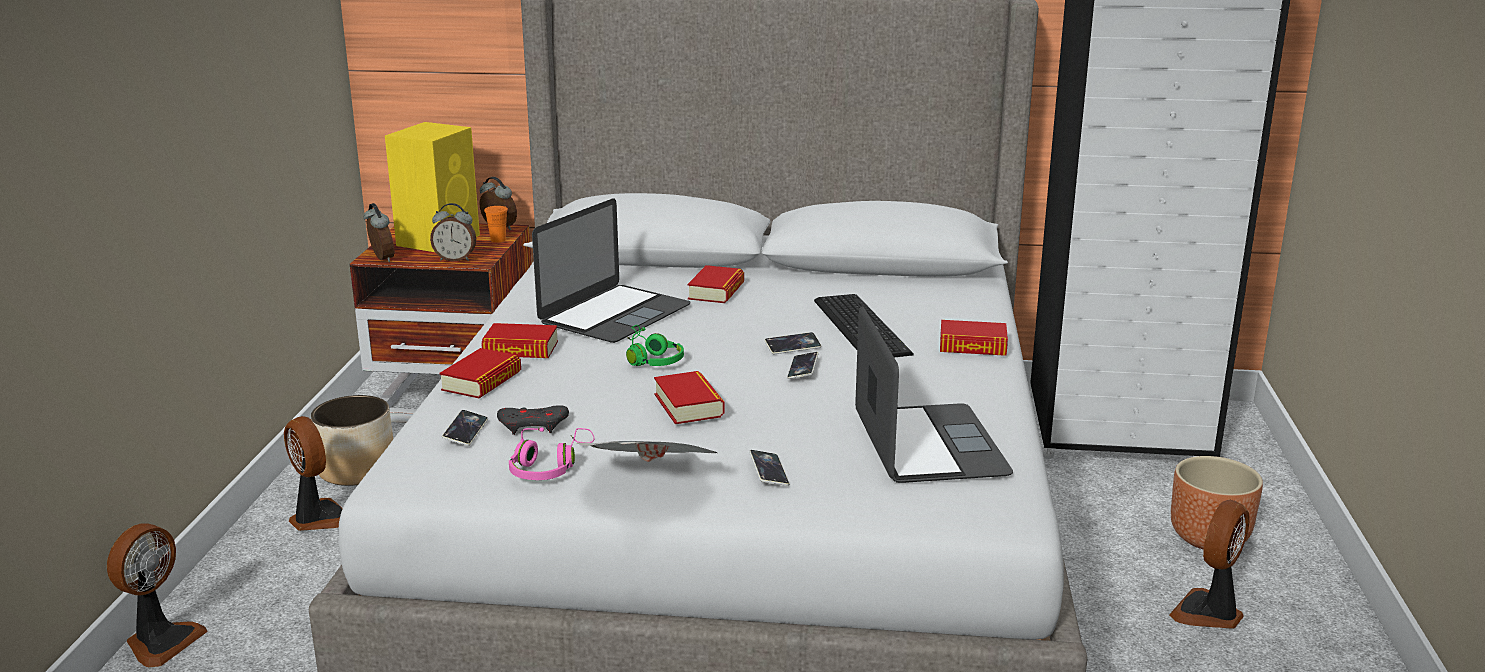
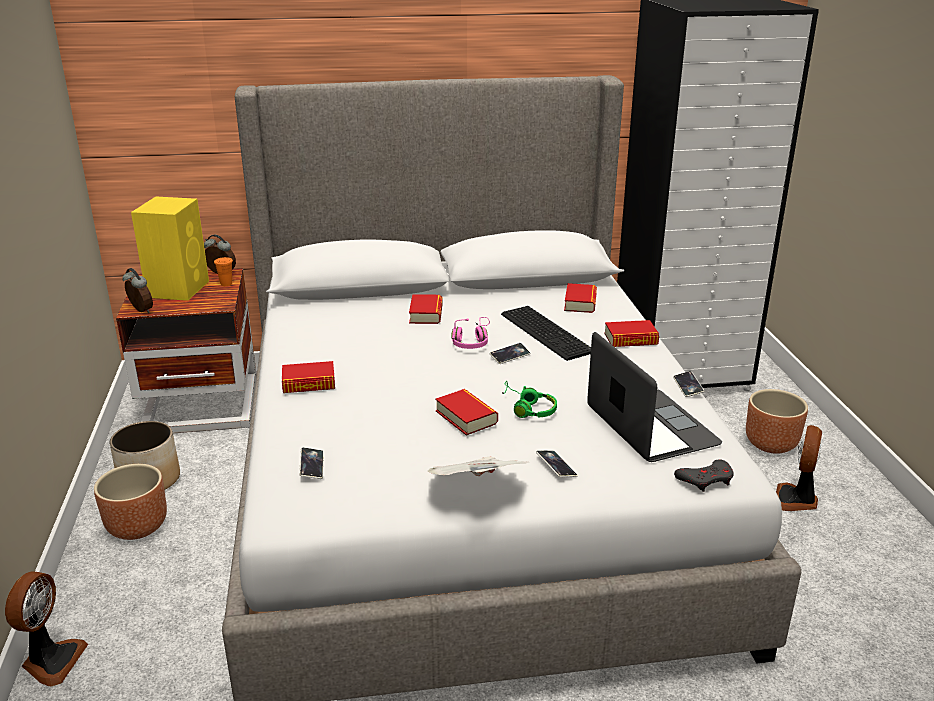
camera: 15 degrees left, 5 degrees up
fan [284,416,343,531] -> brown planter [94,464,167,540]
alarm clock [430,203,476,262] -> none
book [439,348,521,398] -> book moved to [564,283,597,313]
grey game controller [497,405,569,435] -> grey game controller moved to [674,459,734,492]
pink headphones [509,427,595,480] -> pink headphones moved to [451,317,490,349]
laptop [532,199,691,343] -> none
green headphones [626,325,684,366] -> green headphones moved to [502,381,557,418]
phone [787,352,819,379] -> phone moved to [673,371,704,397]

